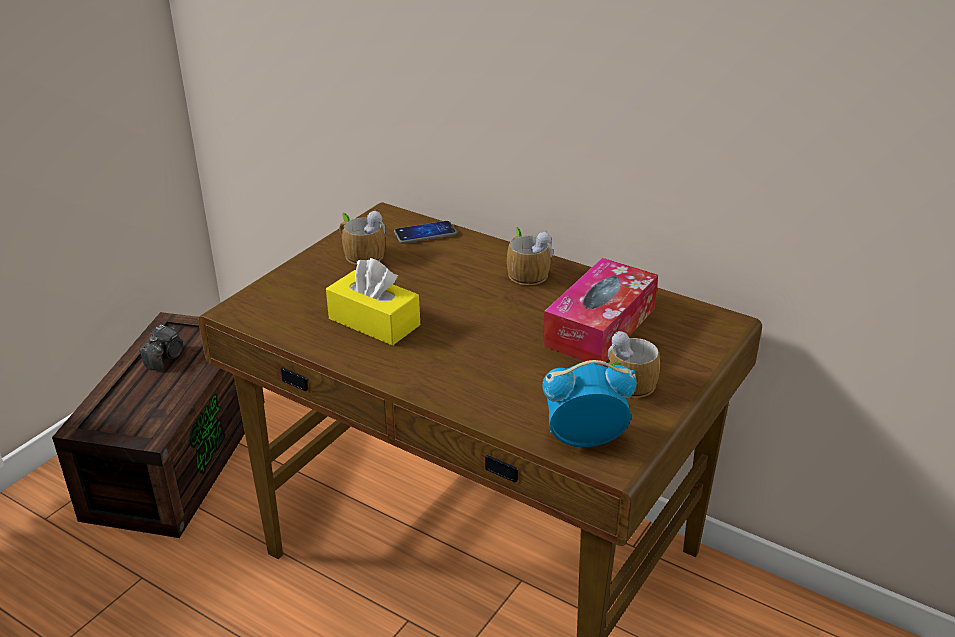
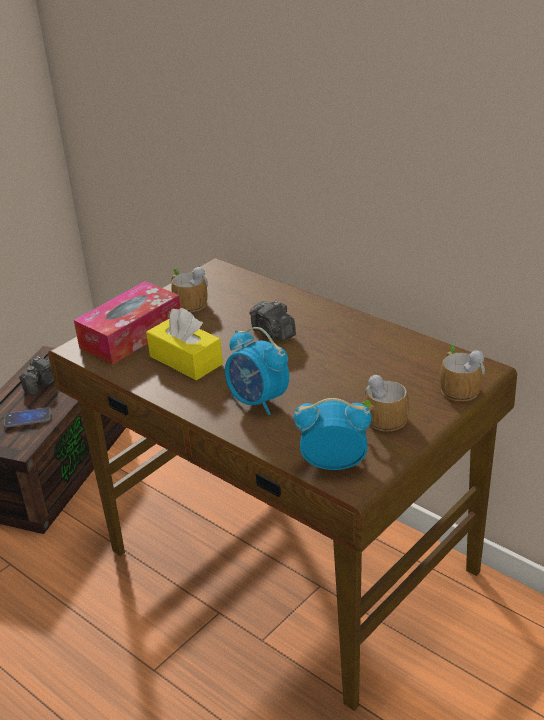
camera: 10 degrees right, 0 degrees up
phone [394,221,457,244] -> phone moved to [4,407,51,428]
mug [507,227,553,285] -> mug moved to [440,344,485,401]
tissue box [543,258,658,365] -> tissue box moved to [74,281,180,365]
none -> alarm clock [225,327,289,415]
none -> camera [249,300,296,341]

